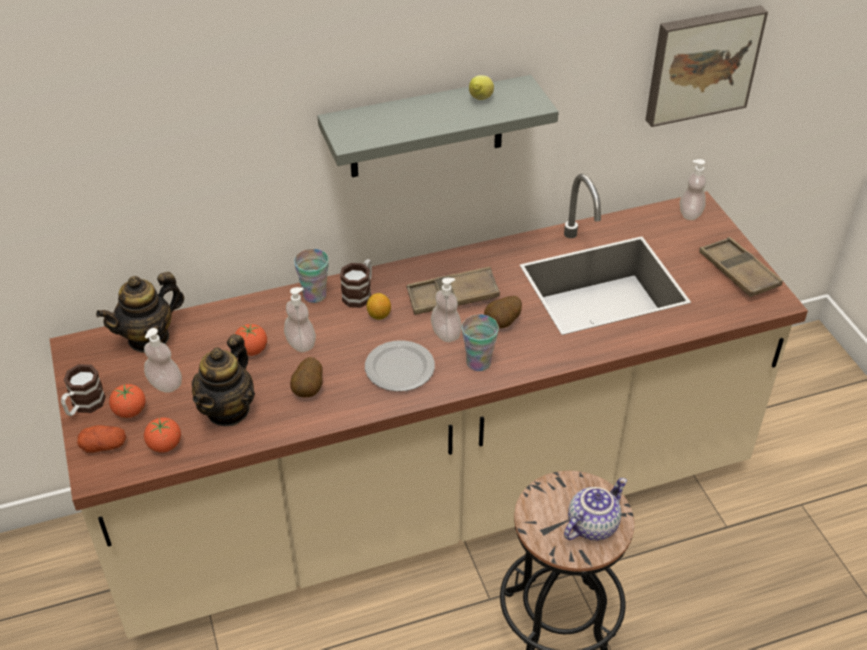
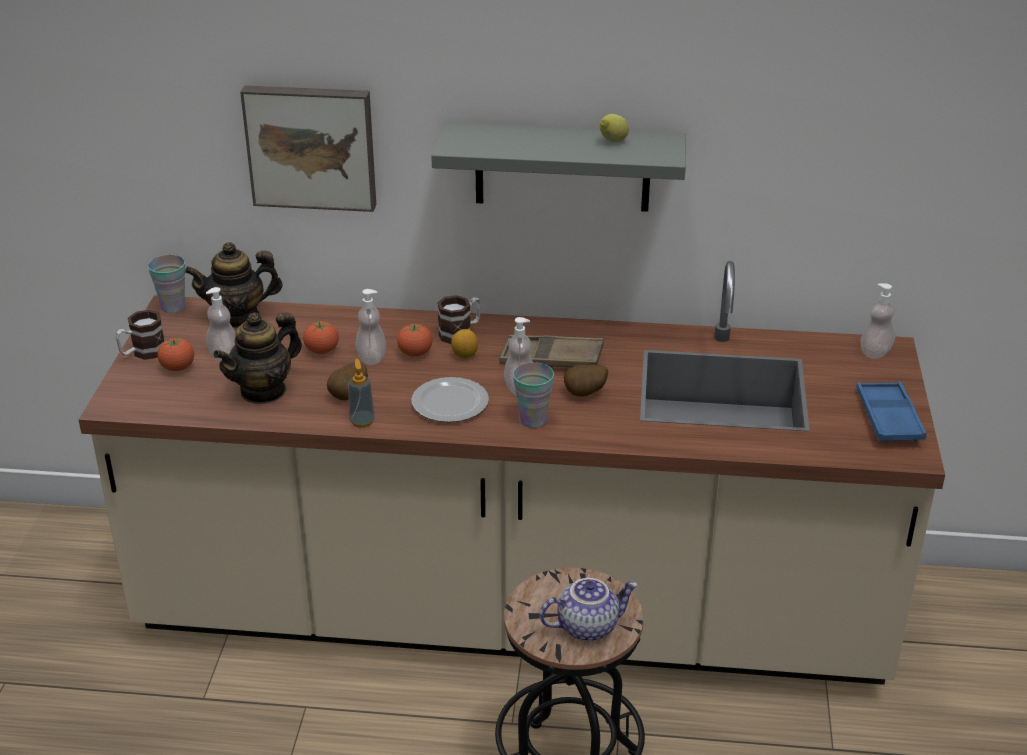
camera: 25 degrees right, 10 degrees down
potato [77,425,126,452] -> none
tomato [144,418,181,453] -> tomato moved to [397,323,433,357]
cup [294,249,329,303] -> cup moved to [148,255,186,313]
picture [645,5,768,127] -> picture moved to [240,85,376,212]
brown tray [699,237,783,297] -> blue tray [856,381,926,442]
none -> soap dispenser [348,359,375,428]

